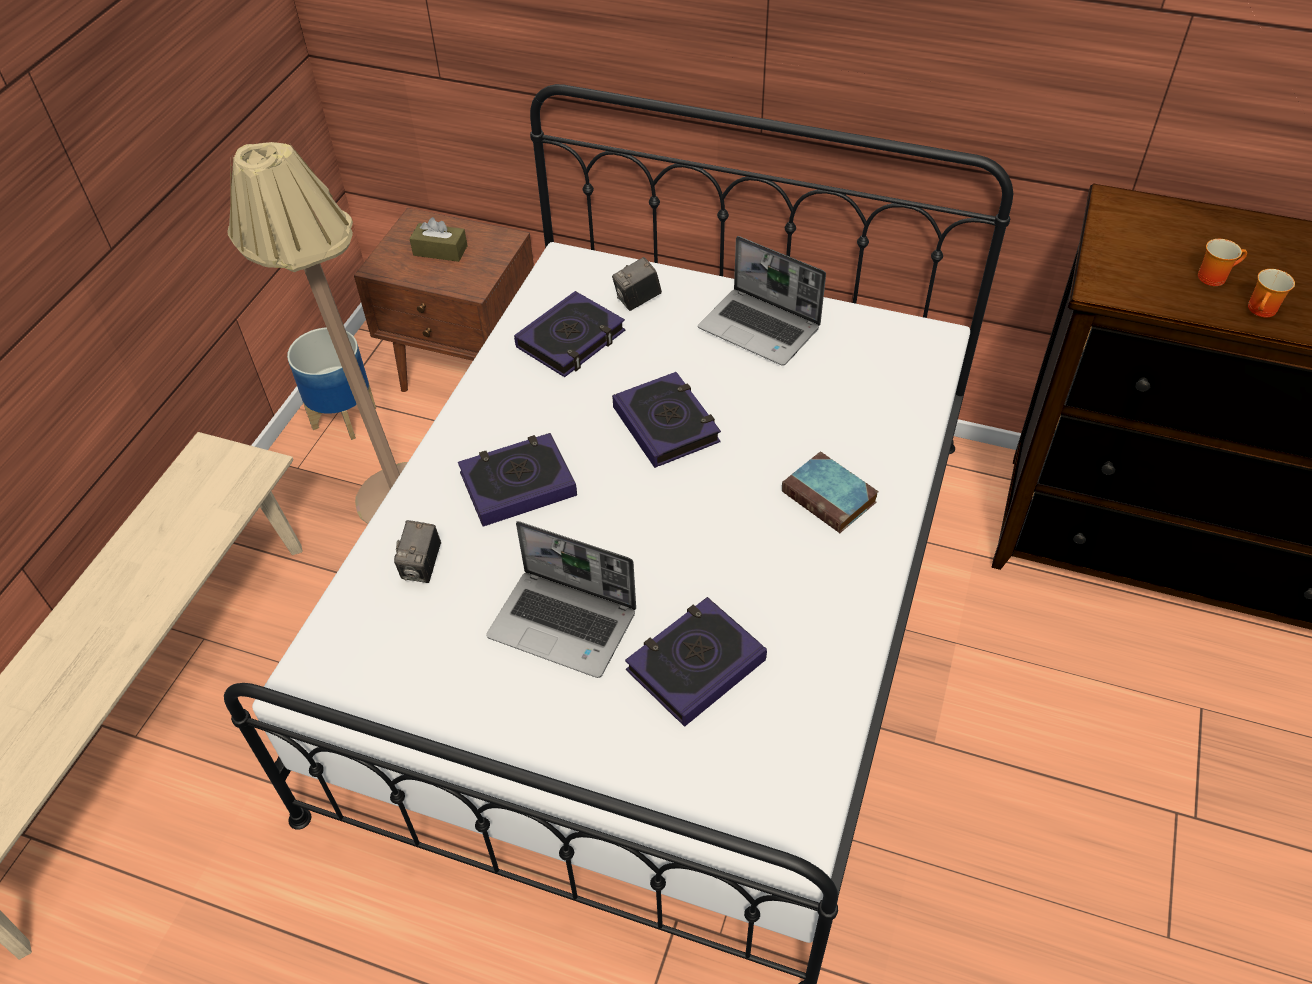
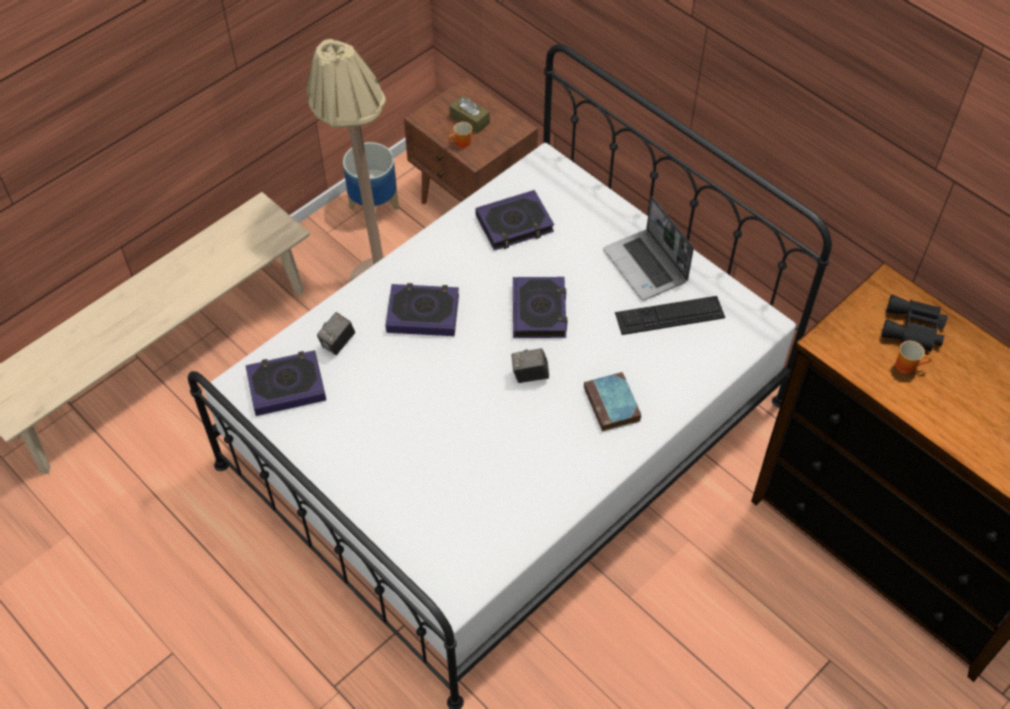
camera: 25 degrees right, 5 degrees up
laptop [486,521,636,678] -> none
camera [612,257,662,311] -> camera moved to [512,348,549,383]
book [625,597,767,726] -> book moved to [245,350,326,416]
mug [1248,269,1295,317] -> mug moved to [448,122,472,148]
none -> keyboard [615,296,725,335]
none -> black binoculars [881,295,948,351]

